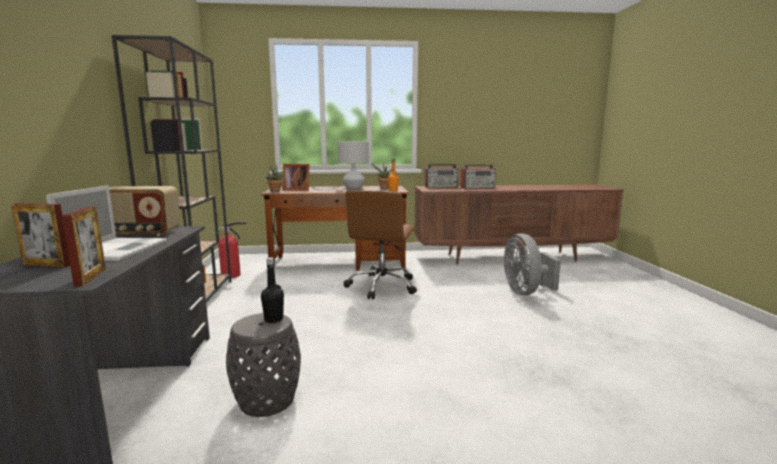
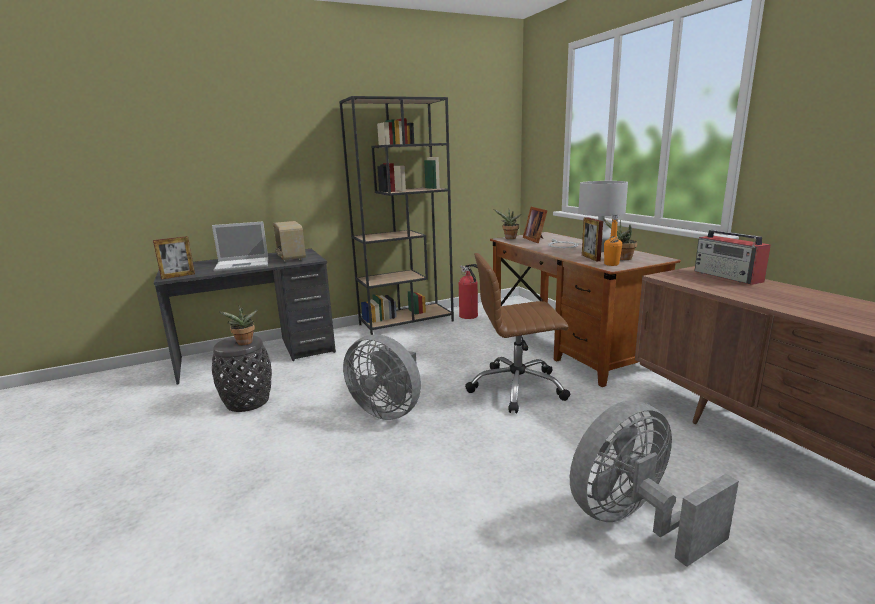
camera: 70 degrees right, 5 degrees up
picture frame [11,203,70,267] -> picture frame moved to [582,217,603,261]
black bottle [261,257,284,323] -> potted plant [219,306,258,345]
radio [461,163,496,189] -> none
none -> grey fan [343,334,421,420]

